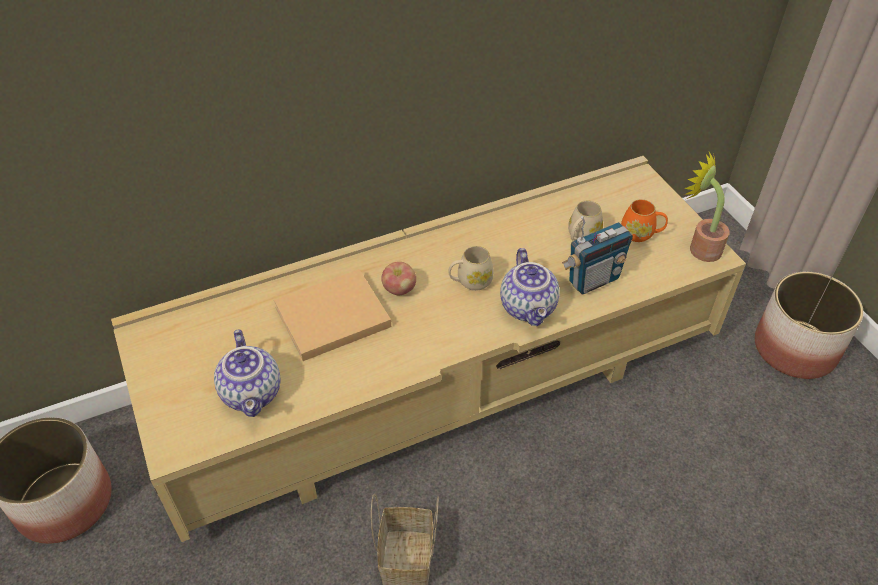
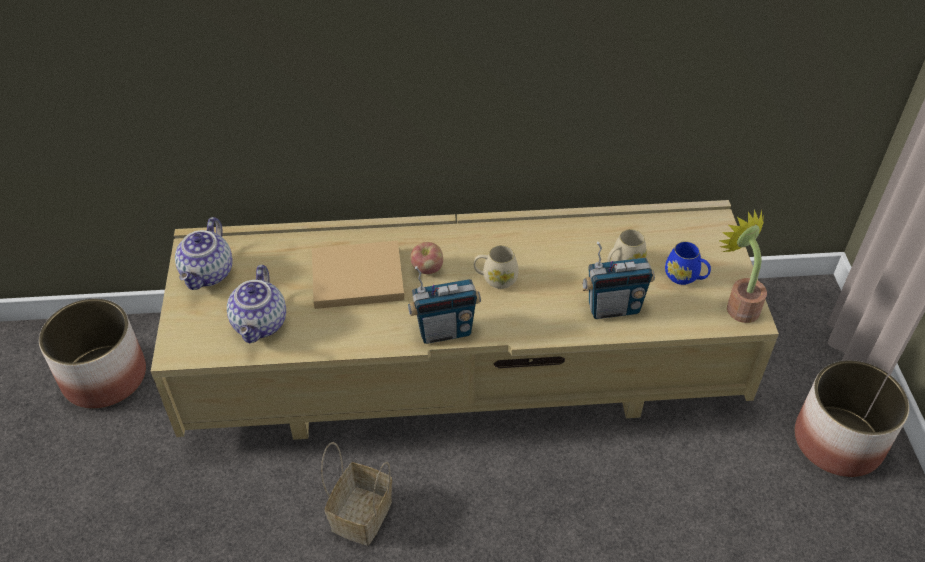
camera: 20 degrees right, 0 degrees up
teapot [500,248,560,326] -> teapot moved to [175,217,233,290]
orange mug [621,199,668,242] -> blue mug [665,241,711,285]
none -> radio [408,266,481,344]

